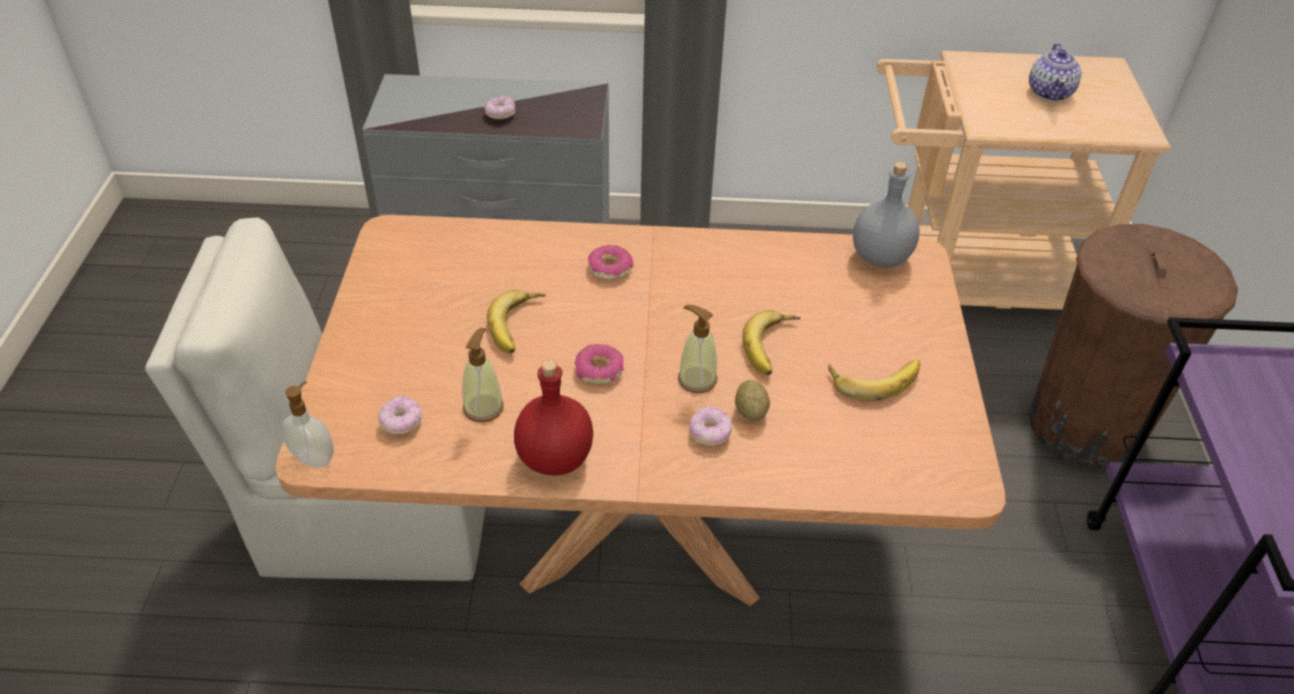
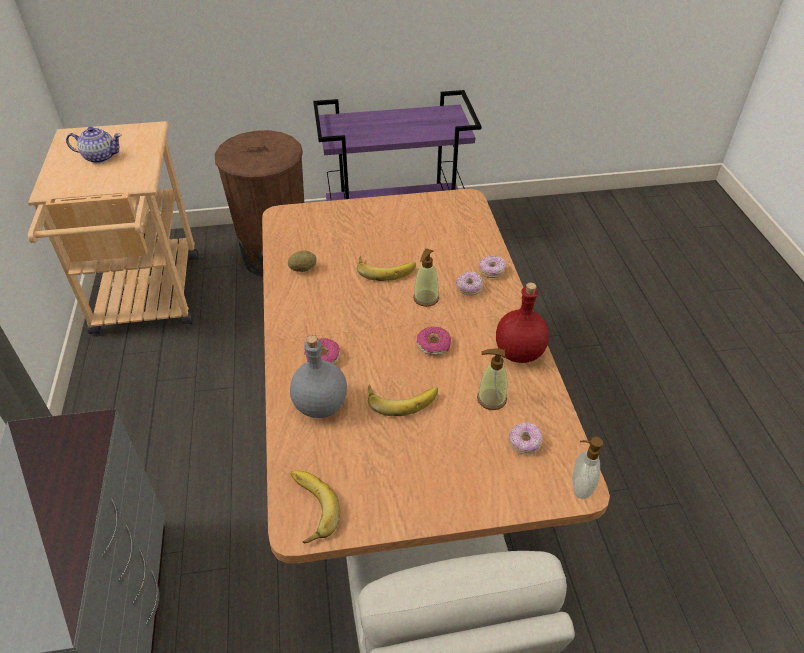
camera: 100 degrees left, 0 degrees up
donut [485,96,515,120] -> donut moved to [479,256,506,278]
potato [735,380,770,422] -> potato moved to [288,250,316,272]
banana [828,359,920,401] -> banana moved to [291,471,340,543]
grey bottle [853,162,919,268] -> grey bottle moved to [290,335,347,418]

